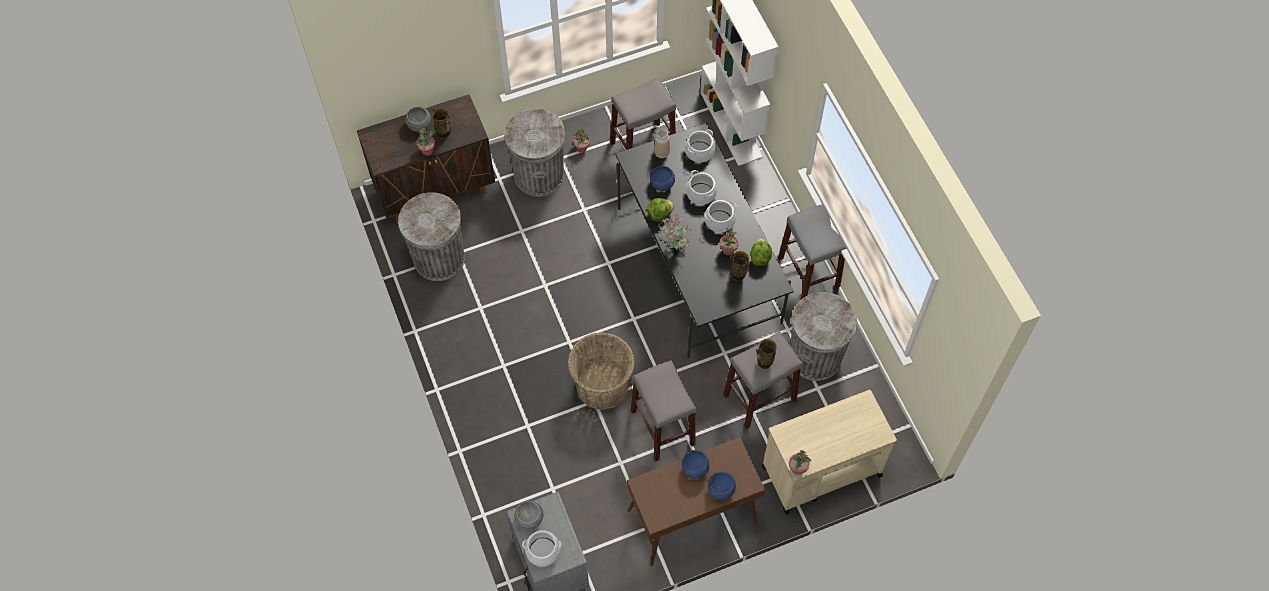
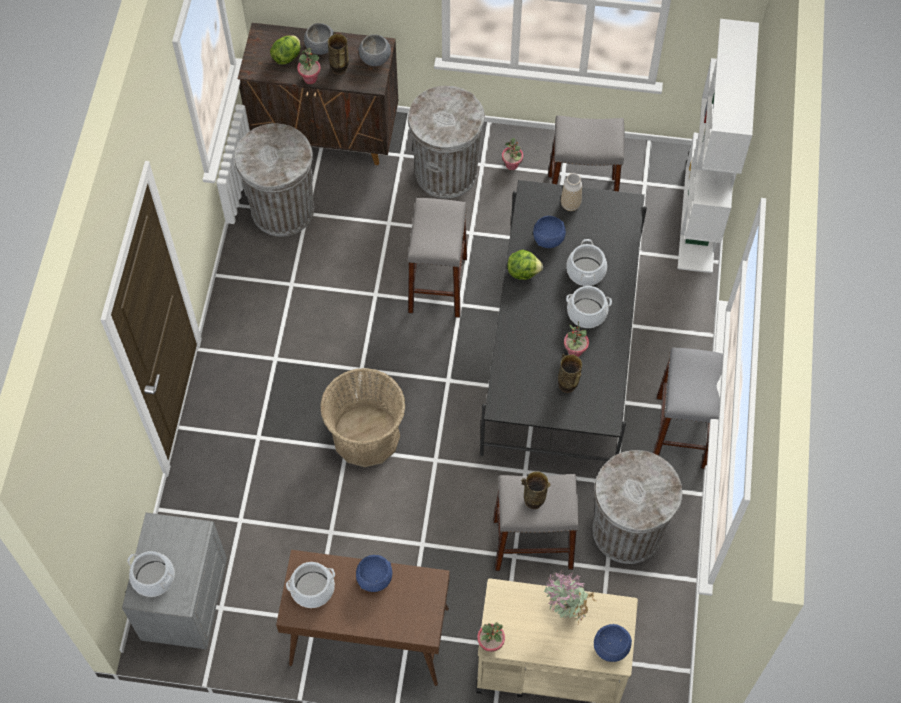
camera: 30 degrees right, 0 degrees up
grey bowl [515,501,543,530] -> grey bowl moved to [359,34,391,66]
grey stool [631,360,697,462] -> grey stool moved to [407,198,467,318]
potted plant [658,215,692,253] -> potted plant moved to [544,571,596,625]
cooking pot [685,129,715,162] -> cooking pot moved to [286,562,335,608]
blue bowl [708,472,736,500] -> blue bowl moved to [594,624,632,662]
lettuce [750,239,772,266] -> lettuce moved to [270,35,301,65]

